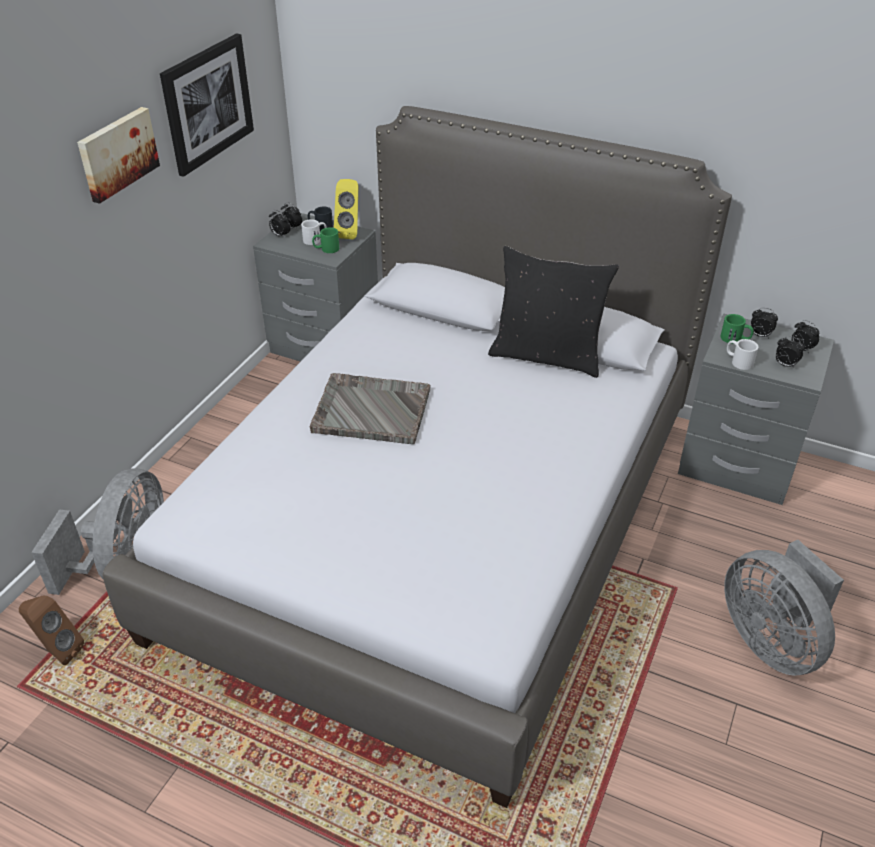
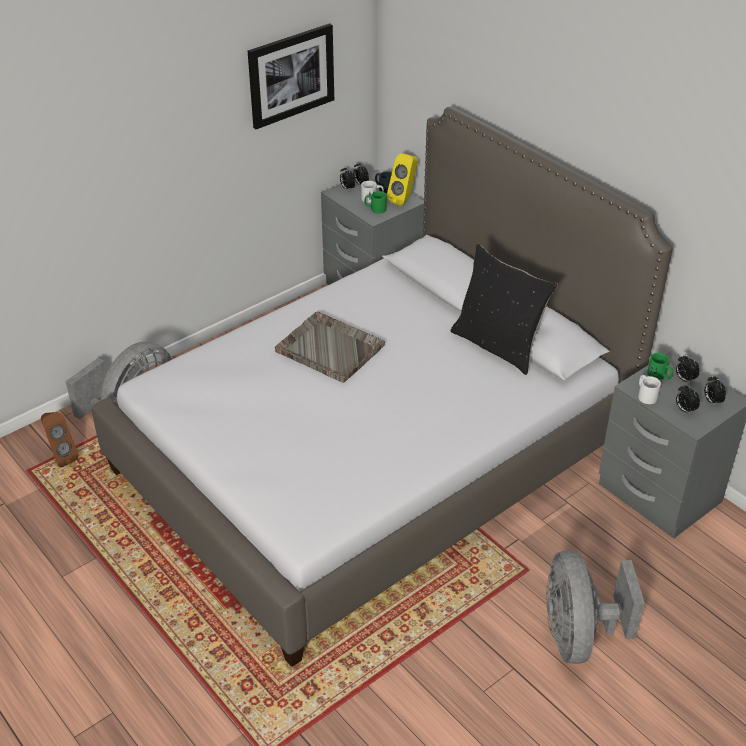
camera: 25 degrees right, 0 degrees up
picture [77,107,160,204] -> none

